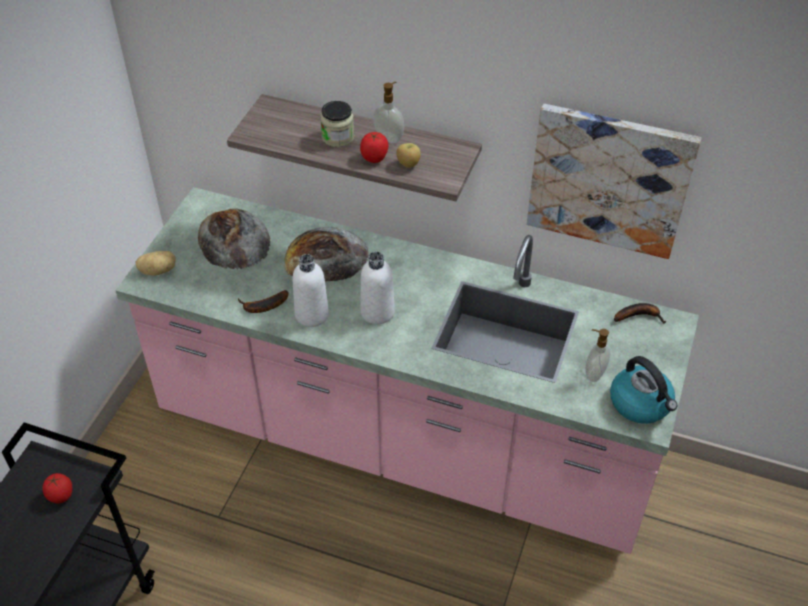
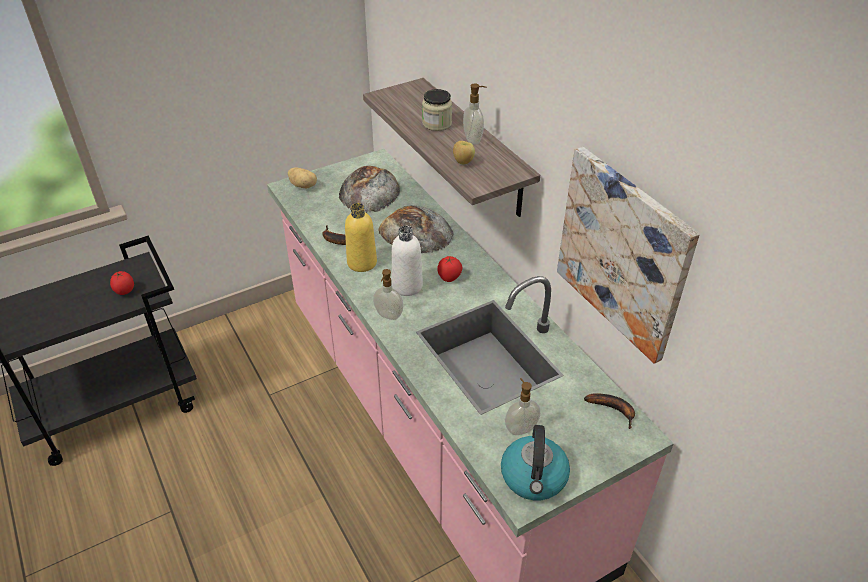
camera: 40 degrees right, 5 degrees down
white bottle [292,254,329,327] -> yellow bottle [345,203,377,272]
tomato [360,132,389,163] -> tomato moved to [438,256,463,282]
none -> soap dispenser [373,269,403,320]

